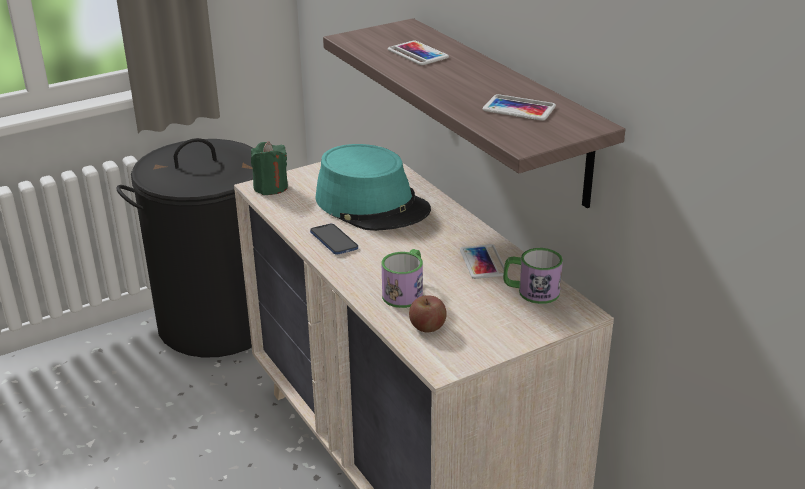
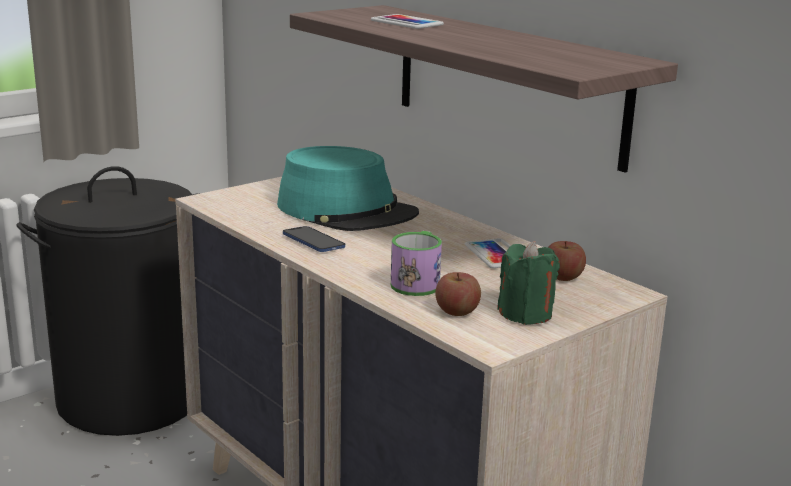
camera: 10 degrees left, 10 degrees down
green candle [251,142,288,195] -> green candle moved to [497,241,560,325]
phone [483,94,556,121] -> none
mug [503,248,563,304] -> apple [548,241,586,281]

